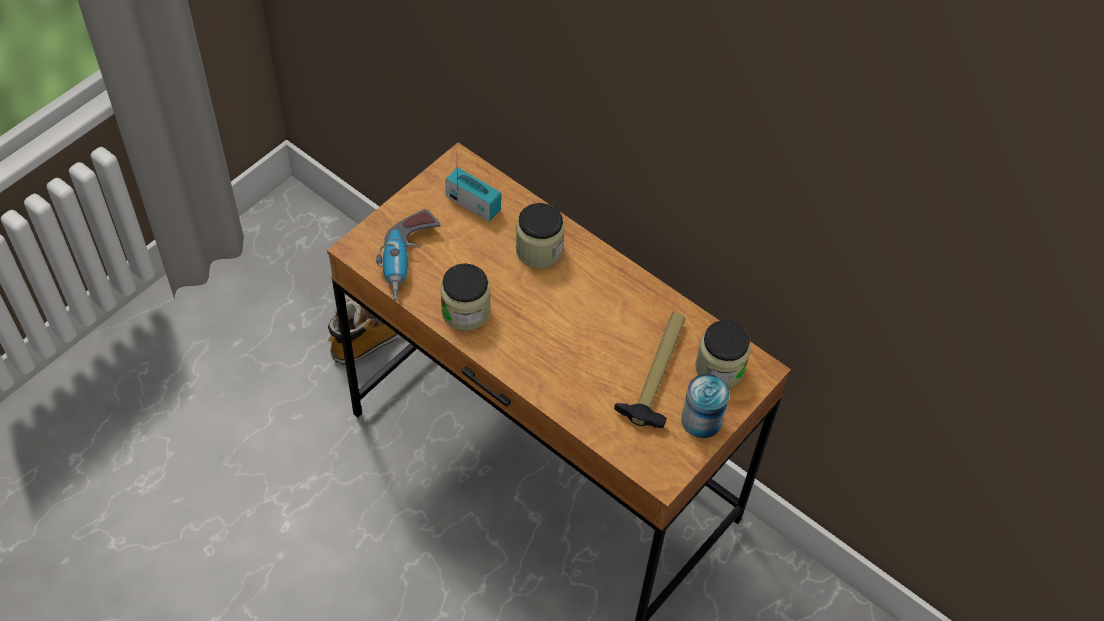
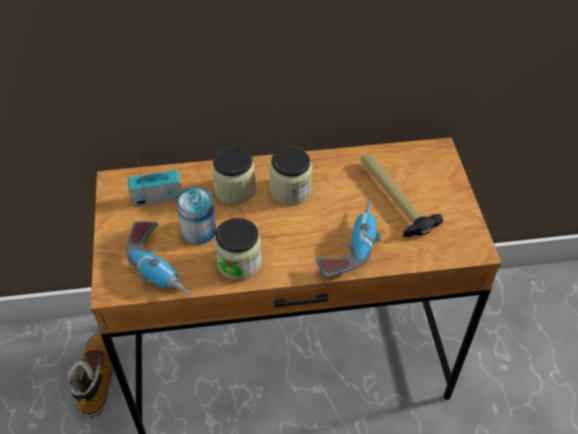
camera: 45 degrees left, 5 degrees down
can [681,374,730,438] -> can moved to [176,187,216,245]
jar [695,320,751,387] -> jar moved to [269,147,312,205]
none -> power drill [316,200,382,278]

